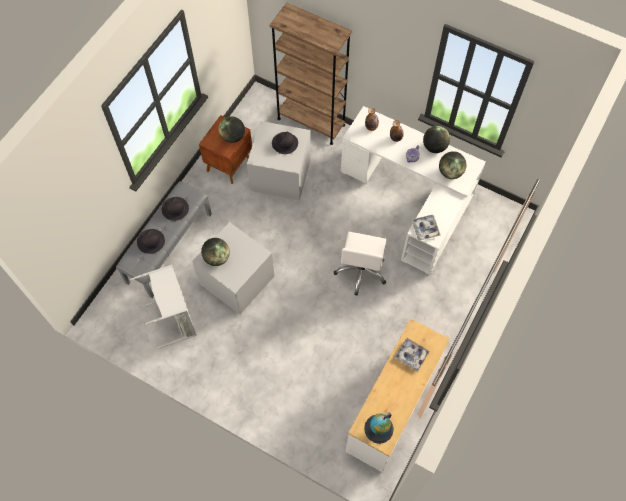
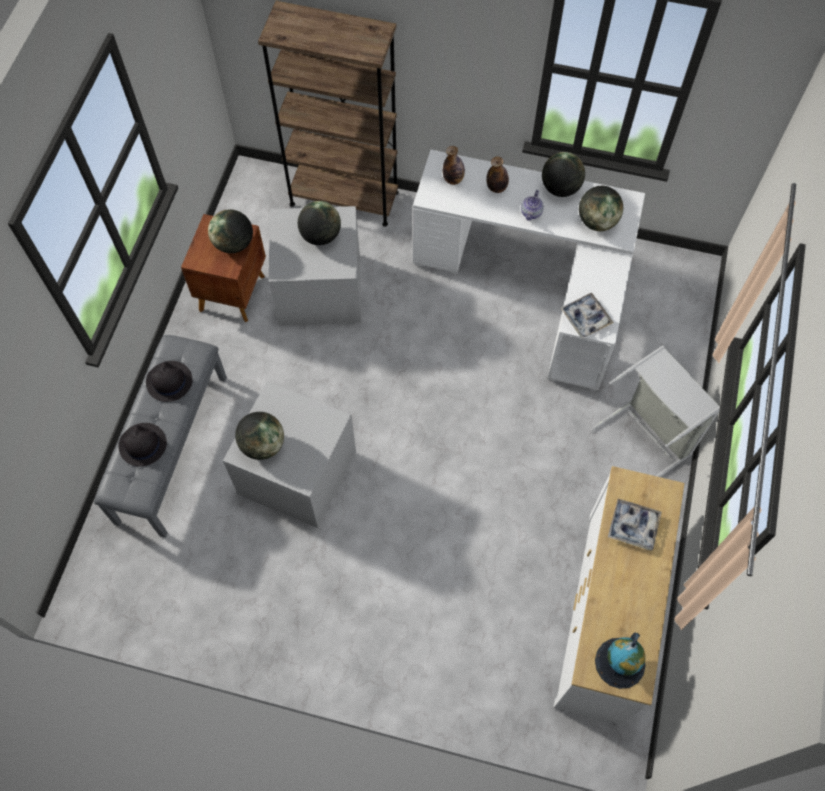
camera: 15 degrees left, 0 degrees up
grey laundry basket [130,265,197,349] -> grey laundry basket moved to [591,346,720,477]
black hat [272,132,298,154] -> globe [298,201,341,245]
white office chair [334,232,386,296] -> none

